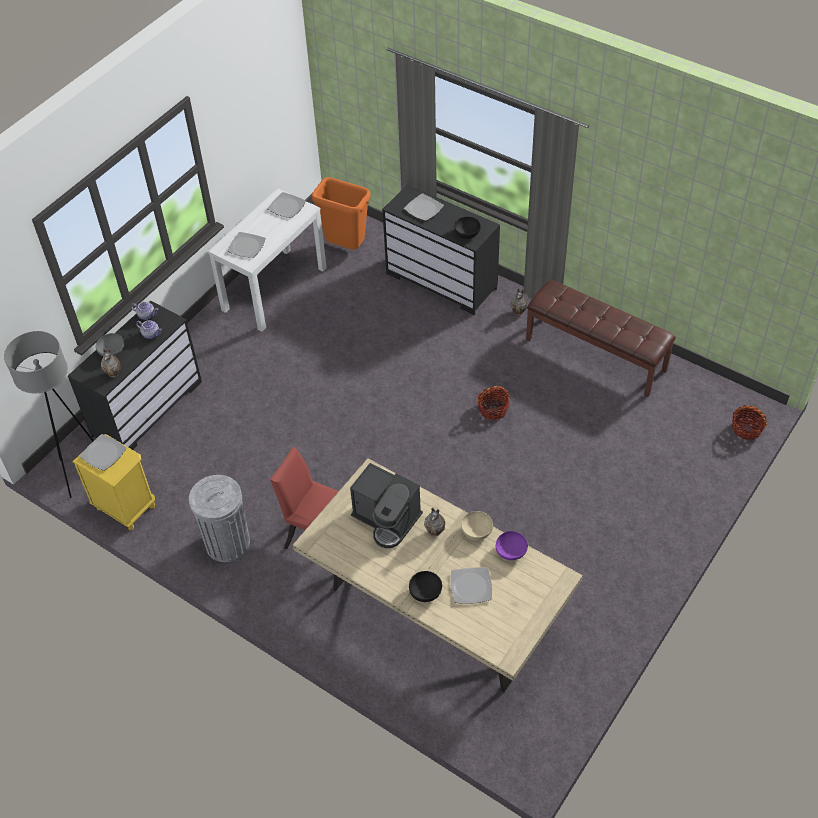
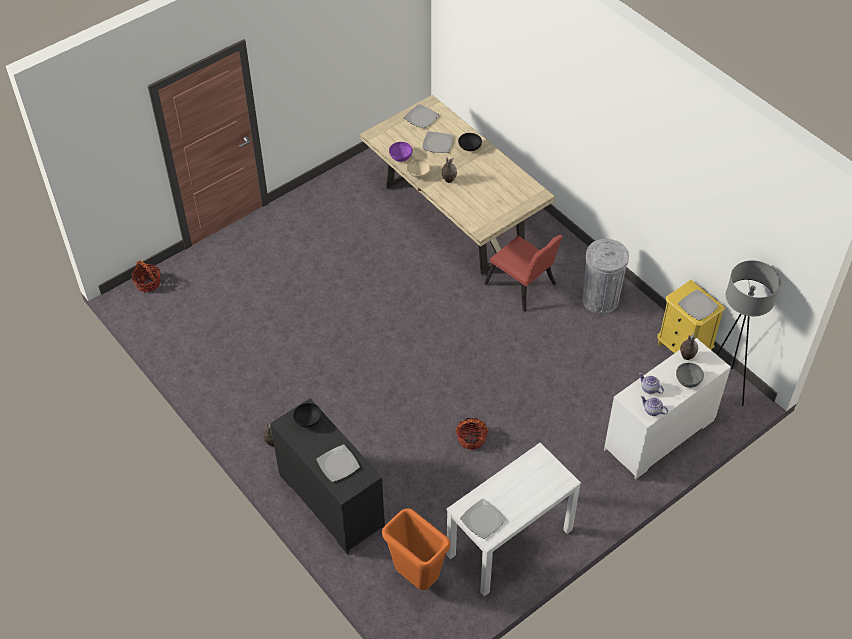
camera: 165 degrees left, 0 degrees up
black dresser [68,301,202,450] -> white dresser [604,338,731,480]
plate [227,232,266,258] -> plate moved to [404,104,439,128]
coffee machine [350,463,423,548] -> none
basket [477,386,510,420] -> basket moved to [456,418,489,450]
brown bench [526,280,676,397] -> none

